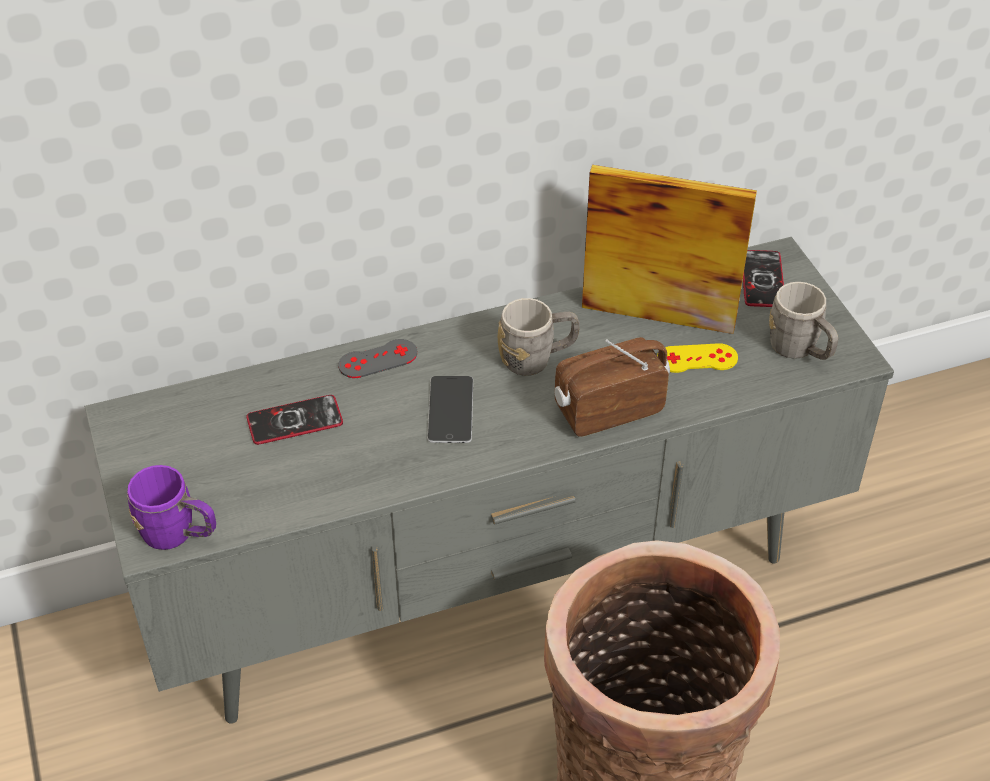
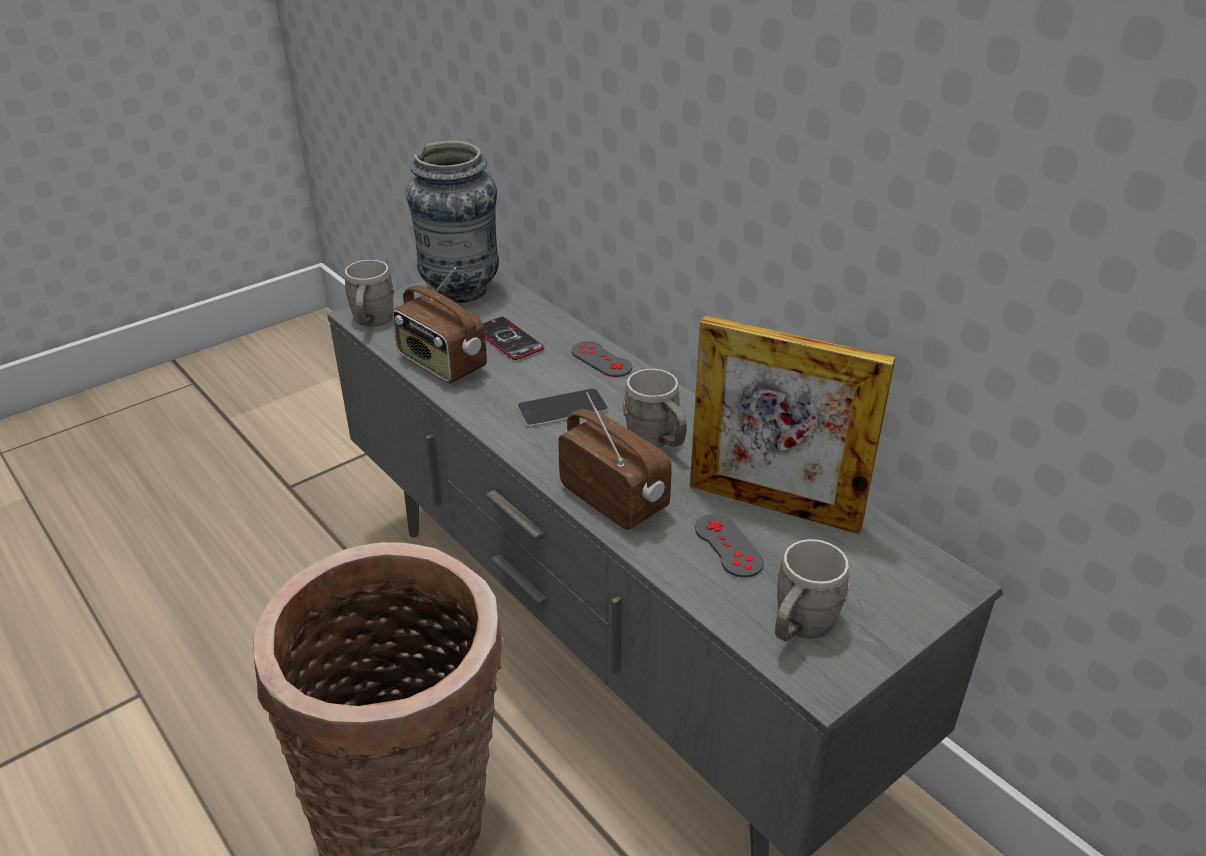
camera: 70 degrees right, 10 degrees down
purple mug [127,465,216,550] -> grey mug [345,260,395,327]
picture frame [582,165,757,334] -> picture frame turned 120 degrees clockwise [690,315,895,534]
yellow game controller [657,343,738,373] -> grey game controller [695,514,764,578]
phone [743,250,784,307] -> none
none -> radio [392,267,487,383]
none -> vase [406,141,499,303]

